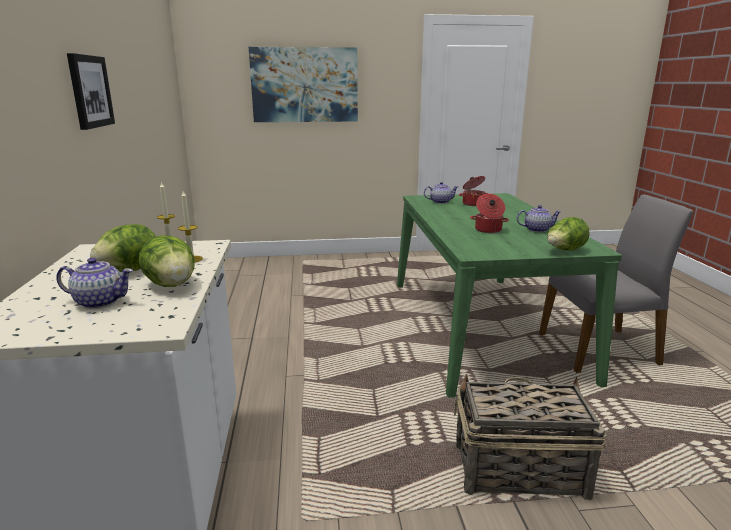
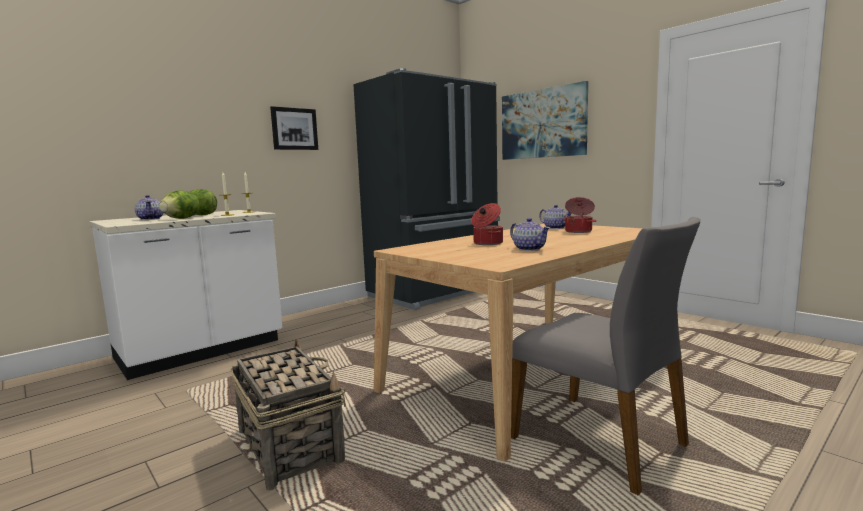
camera: 55 degrees right, 10 degrees down
green dining table [397,193,622,397] -> beige dining table [374,224,643,461]
lettuce [547,217,590,251] -> none
none -> black fridge [353,68,500,310]

